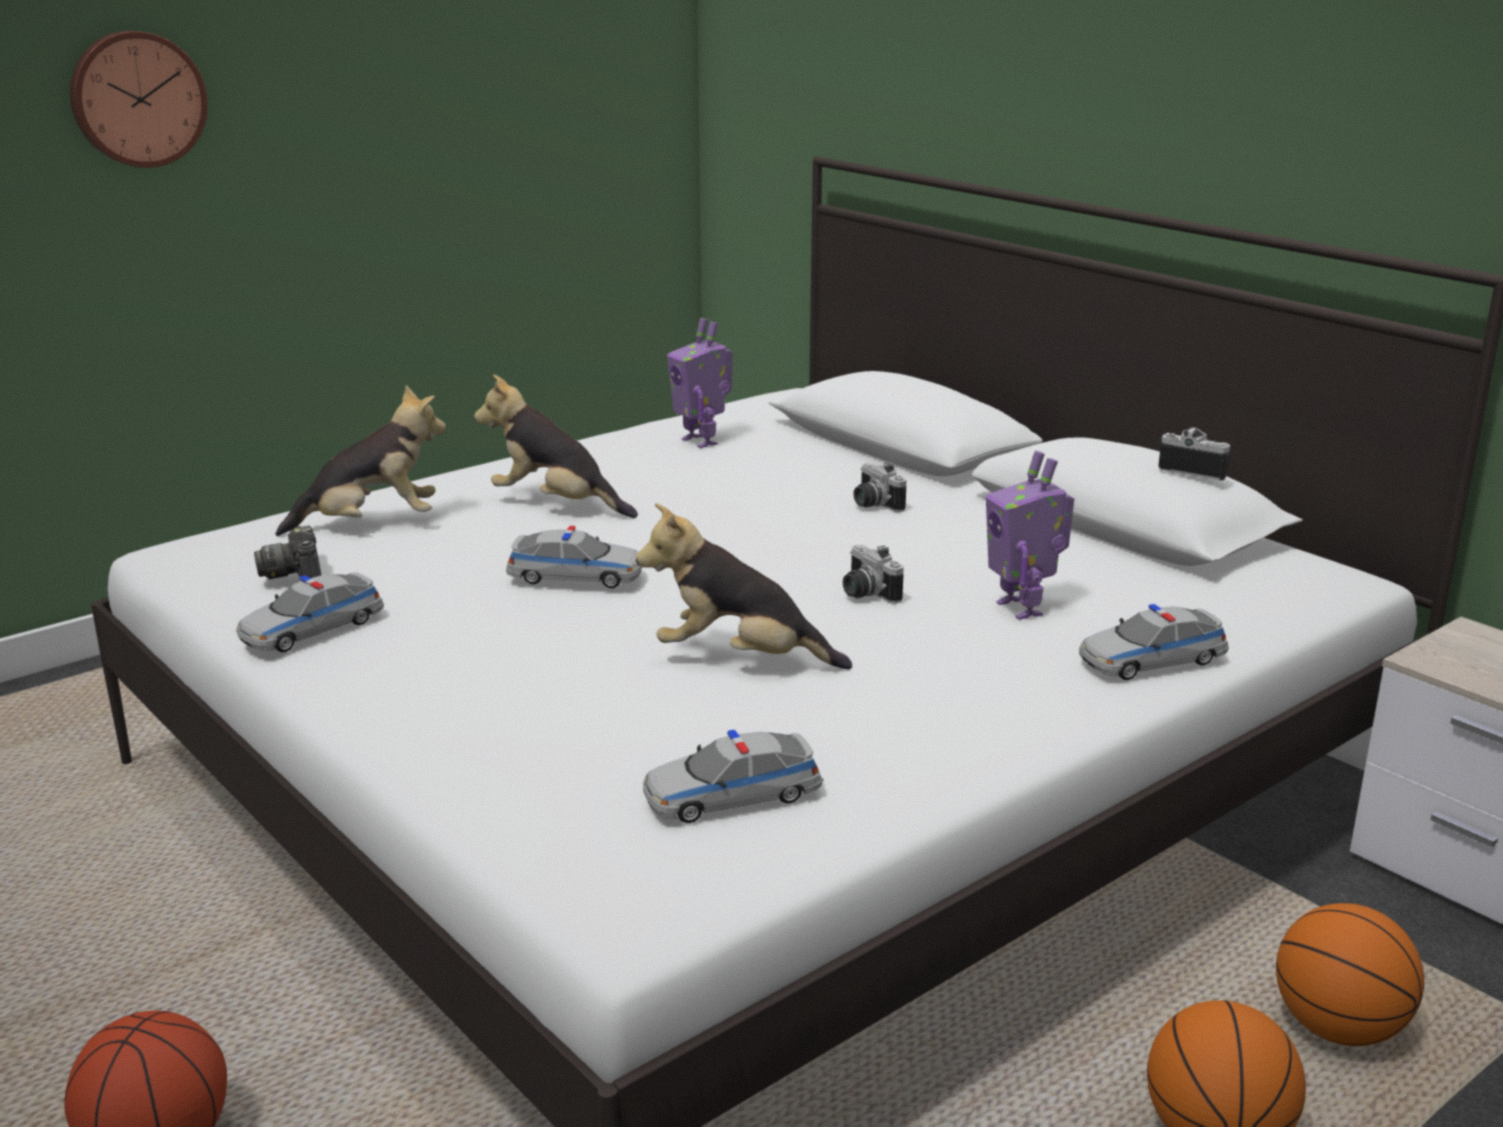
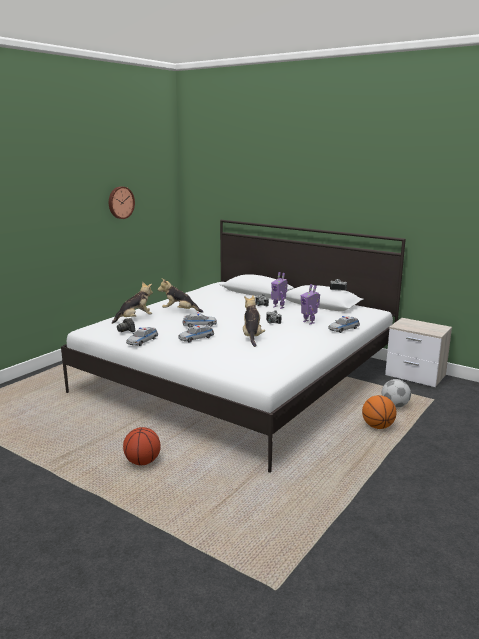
camera: 15 degrees left, 5 degrees down
wall clock [70,31,208,168] -> wall clock moved to [109,186,135,219]
plush toy [636,503,852,670] -> plush toy turned 90 degrees clockwise [243,295,265,347]
toy car [643,730,823,823] -> toy car moved to [178,325,214,343]
toy robot [667,318,733,448] -> toy robot moved to [271,272,288,309]
basketball [1276,903,1424,1046] -> football [382,379,411,408]

